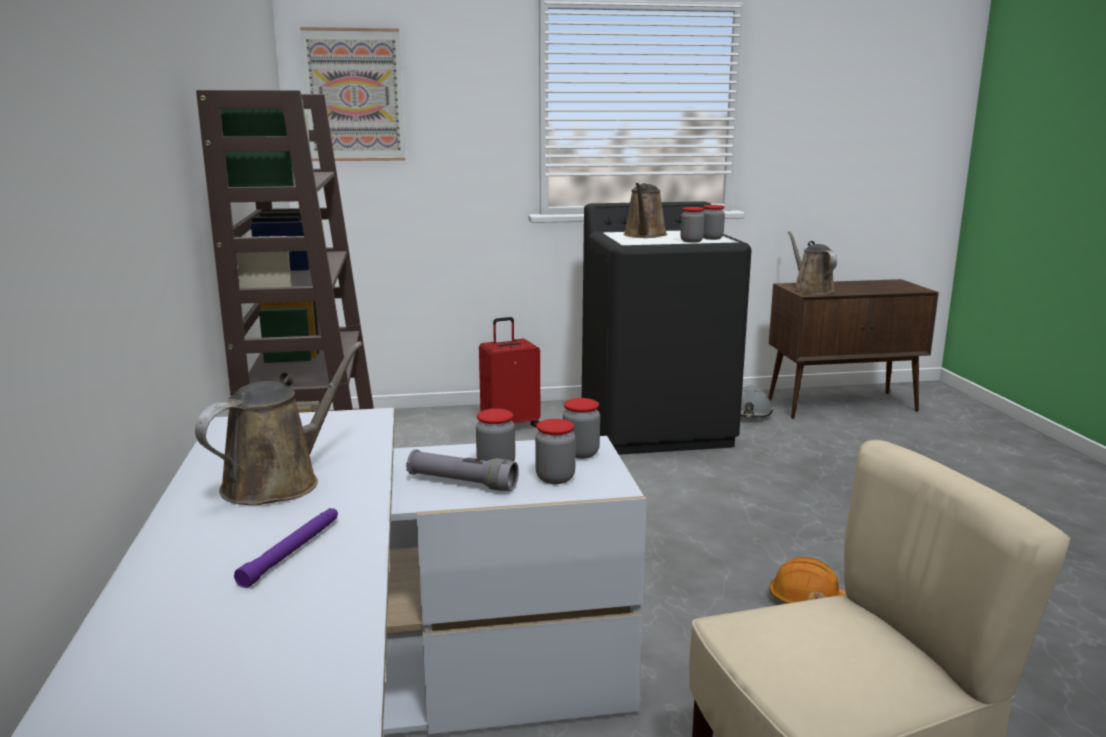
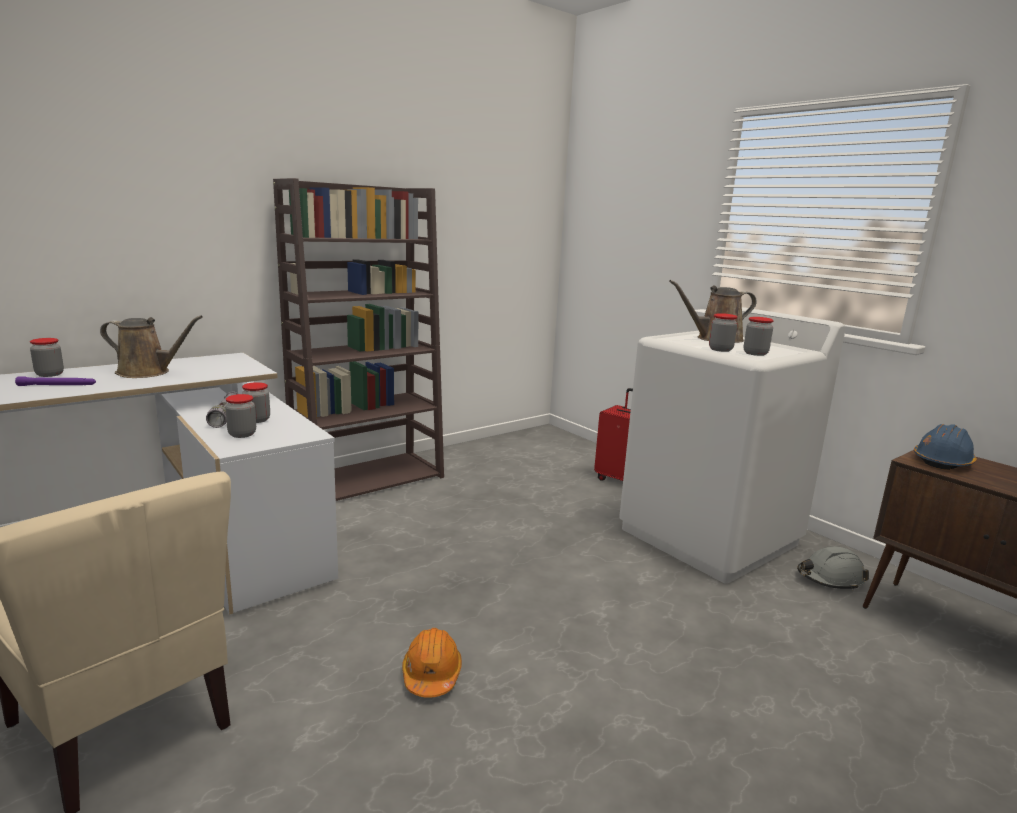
camera: 60 degrees right, 0 degrees up
picture [300,27,405,161] -> none
jar [563,398,600,459] -> jar moved to [30,338,64,377]
black washing machine [582,201,752,455] -> white washing machine [619,307,846,584]
brown watering can [788,231,837,294] -> blue hard hat [914,424,977,470]

